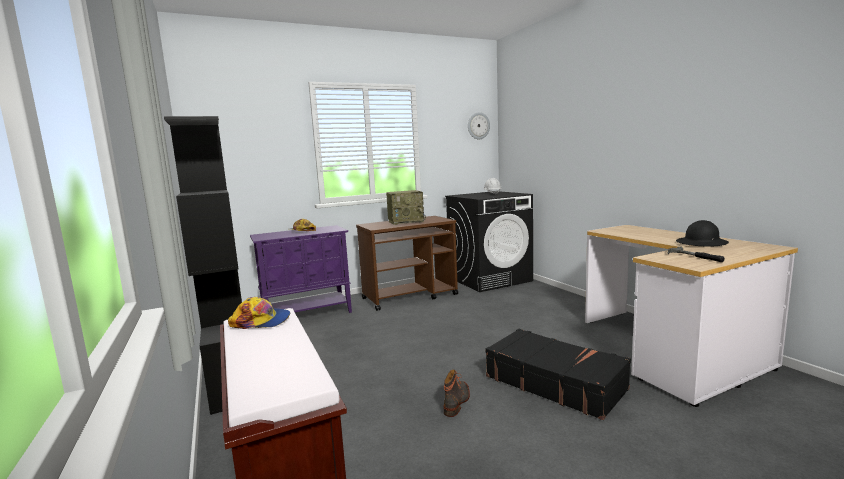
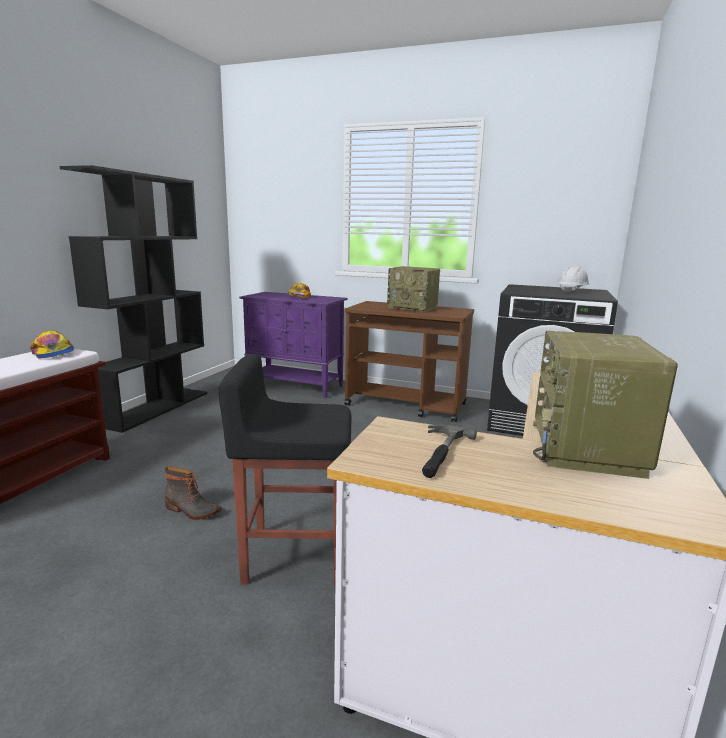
camera: 45 degrees right, 5 degrees up
boot [444,369,470,417] -> boot turned 45 degrees clockwise [165,467,222,520]
wall clock [468,112,490,139] -> none
black suitcase [485,329,631,420] -> black stool [218,354,352,586]
black hard hat [676,220,729,247] -> radio [533,331,678,479]

